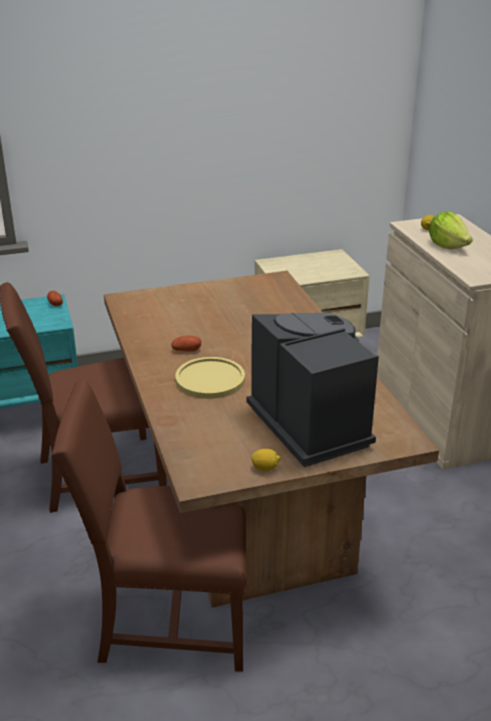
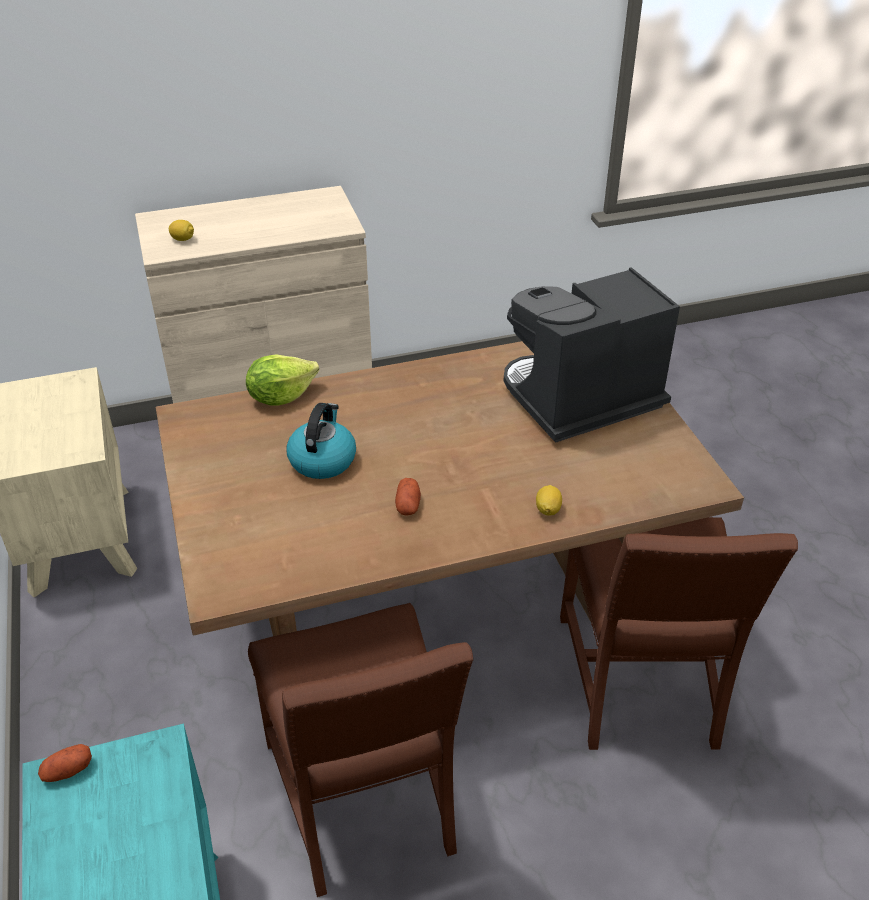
camera: 90 degrees left, 10 degrees up
yellow plate [175,357,245,399] -> none
lemon [251,449,280,471] -> lemon moved to [536,485,562,515]
lettuce [429,212,472,249] -> lettuce moved to [246,354,319,406]
none -> kettle [286,403,356,479]

